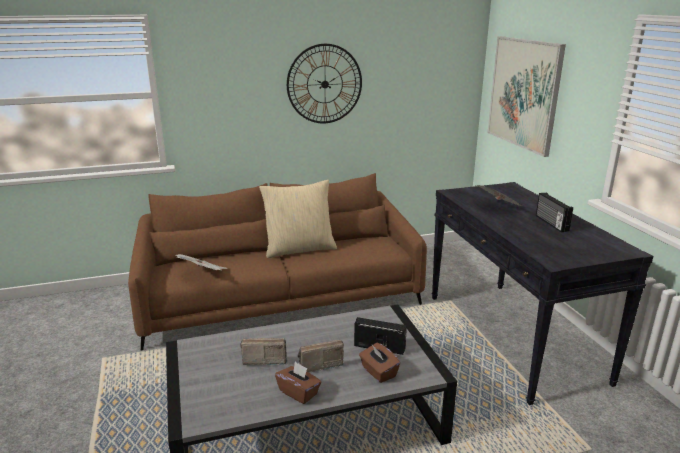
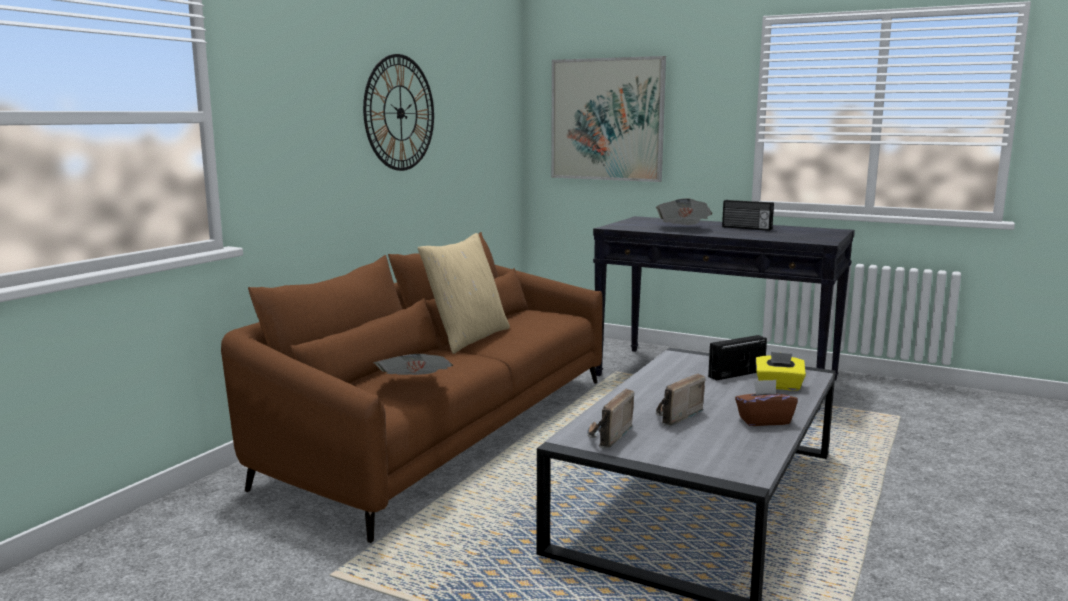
camera: 45 degrees left, 10 degrees down
radio [298,340,344,373] -> radio moved to [587,388,634,449]
brown tissue box [359,343,400,383] -> yellow tissue box [755,352,806,391]

